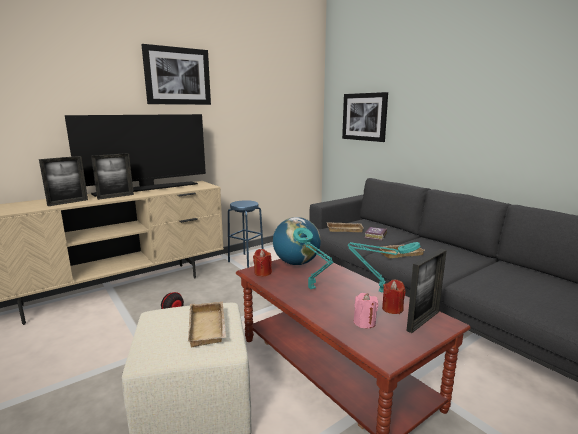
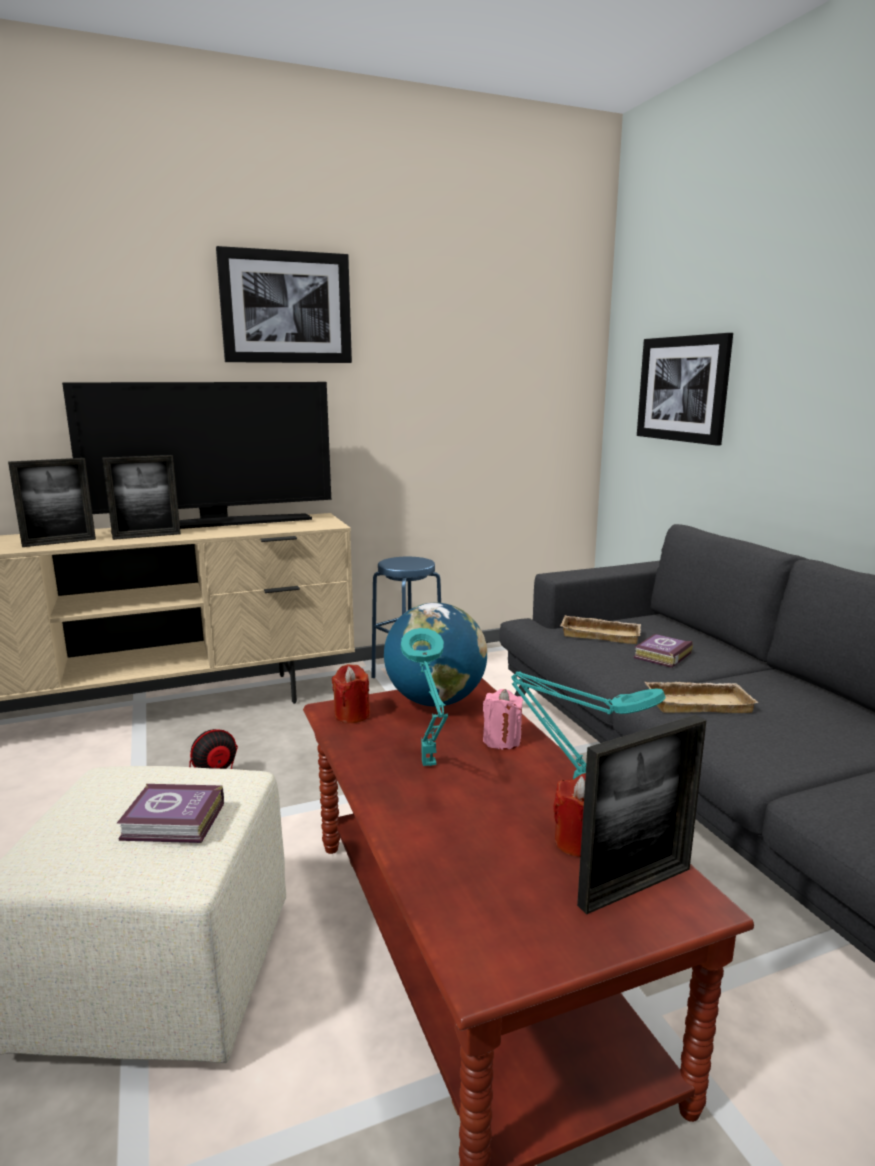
camera: 15 degrees right, 0 degrees up
beige tray [188,302,227,347] -> book [117,784,224,843]
pink candle [354,293,378,328] -> pink candle moved to [483,689,524,750]

